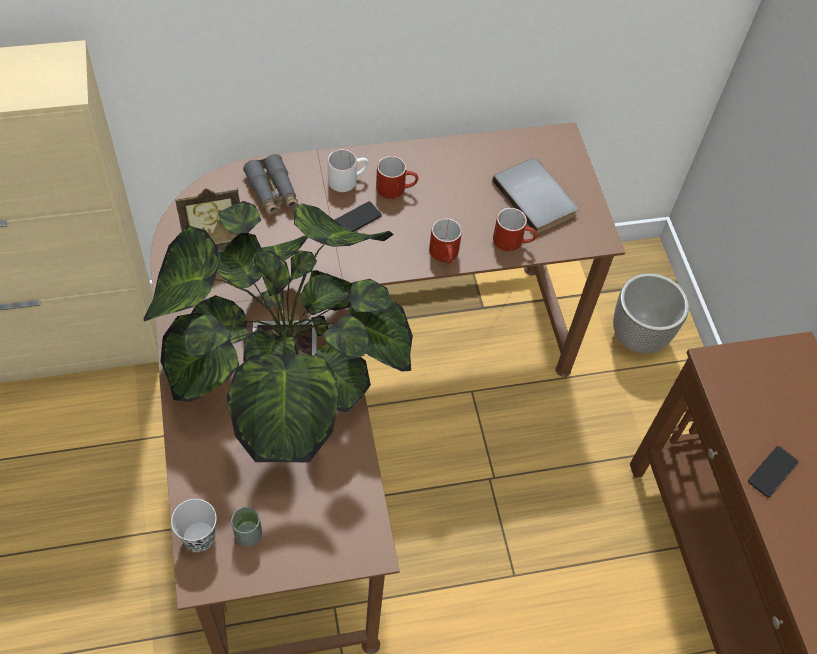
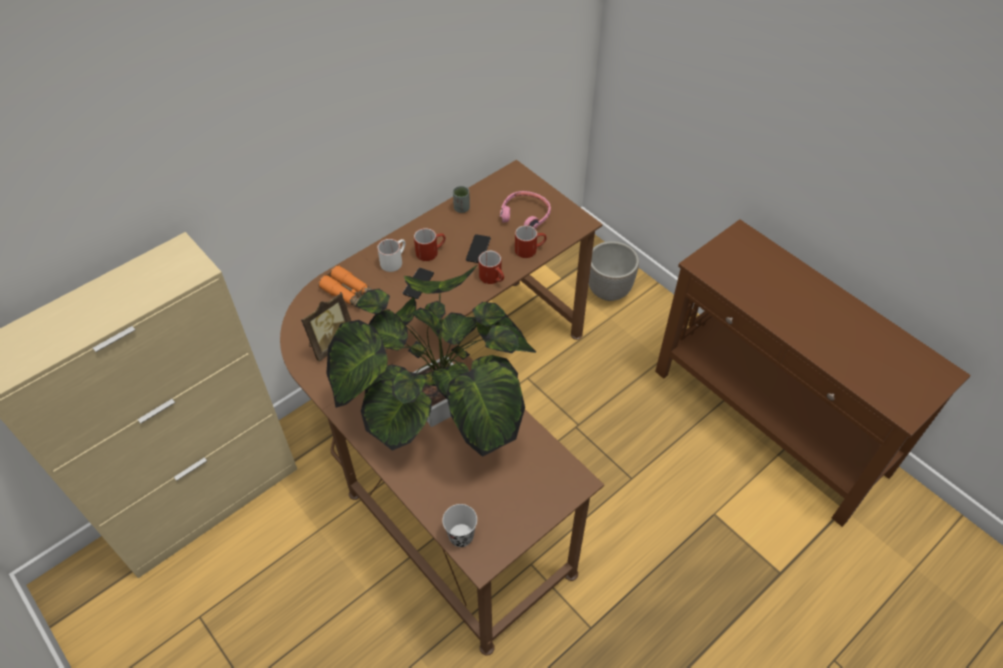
camera: 25 degrees left, 5 degrees down
grey cup [231,507,262,546] -> grey cup moved to [453,186,470,213]
grey binoculars [243,154,299,217] -> orange binoculars [318,265,373,309]
grey book [493,158,578,234] -> pink headphones [500,191,551,229]
phone [748,446,798,497] -> phone moved to [466,234,491,263]

